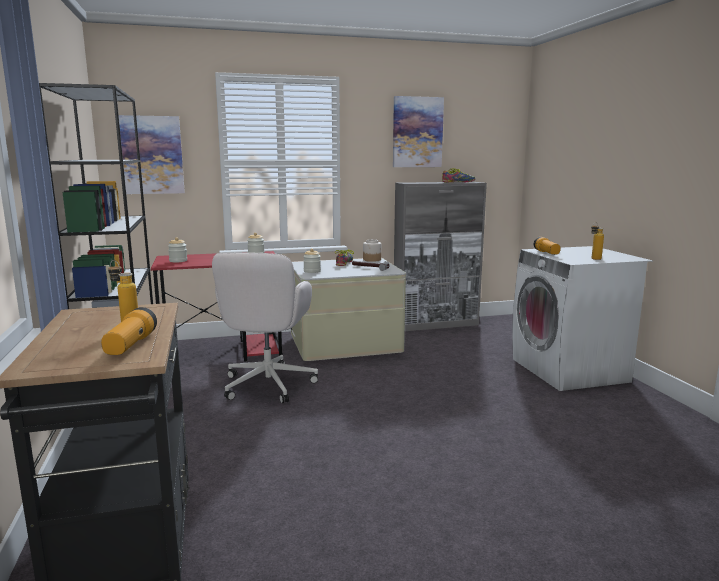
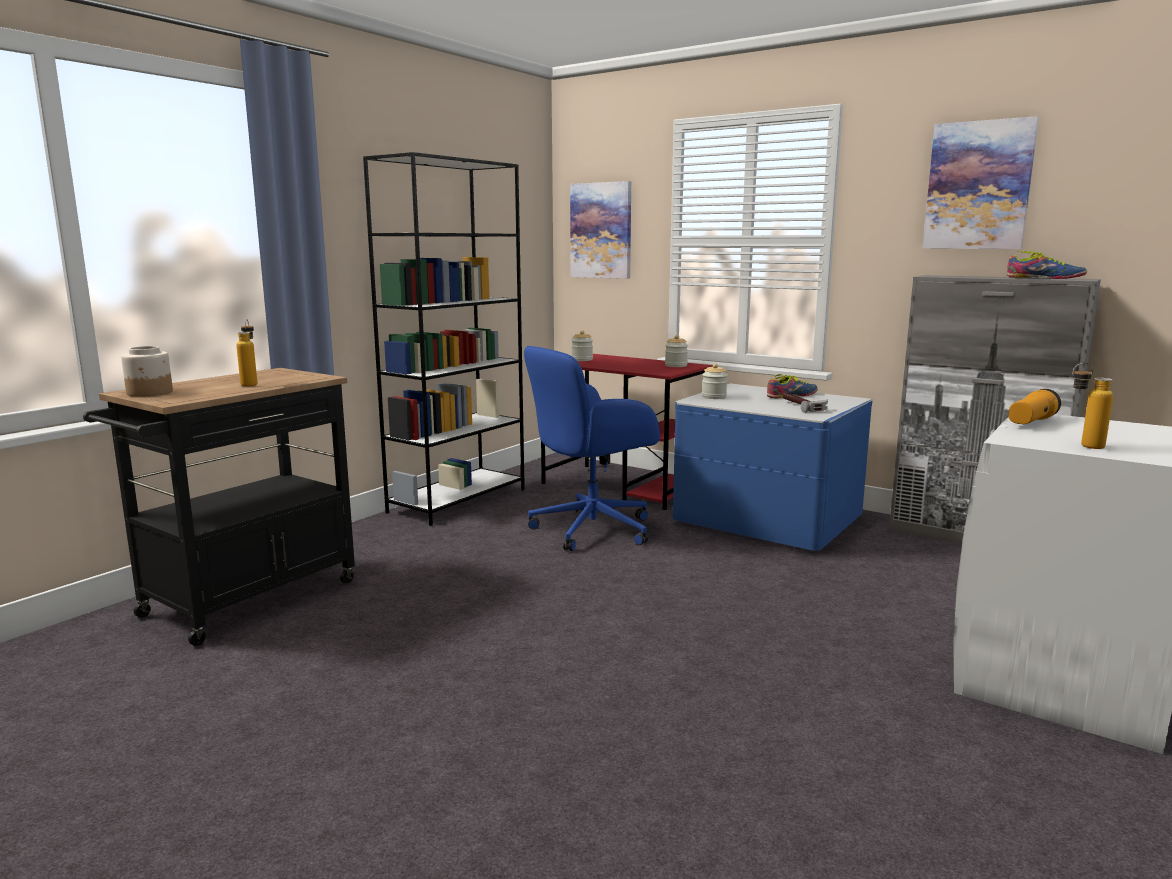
camera: 50 degrees right, 0 degrees up
flashlight [101,307,157,355] -> none
white office chair [212,252,318,403] -> blue office chair [524,346,660,551]
beige nightstand [291,258,406,361] -> blue nightstand [673,383,873,551]
jar [363,239,381,262] -> jar moved to [121,346,173,397]

